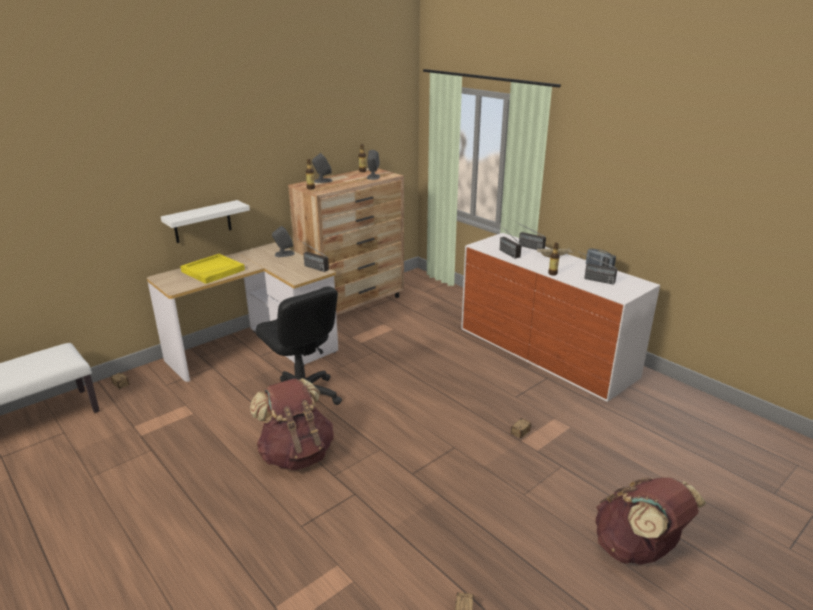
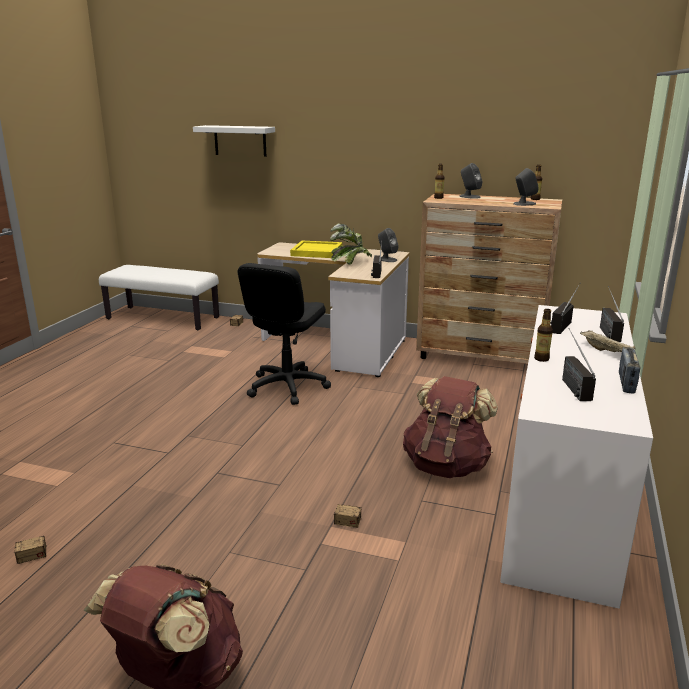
camera: 60 degrees right, 5 degrees down
white shelf [161,200,250,243] -> white shelf moved to [193,125,275,157]
brown backpack [250,378,334,470] -> brown backpack moved to [403,376,498,478]
none -> potted plant [330,224,372,265]

